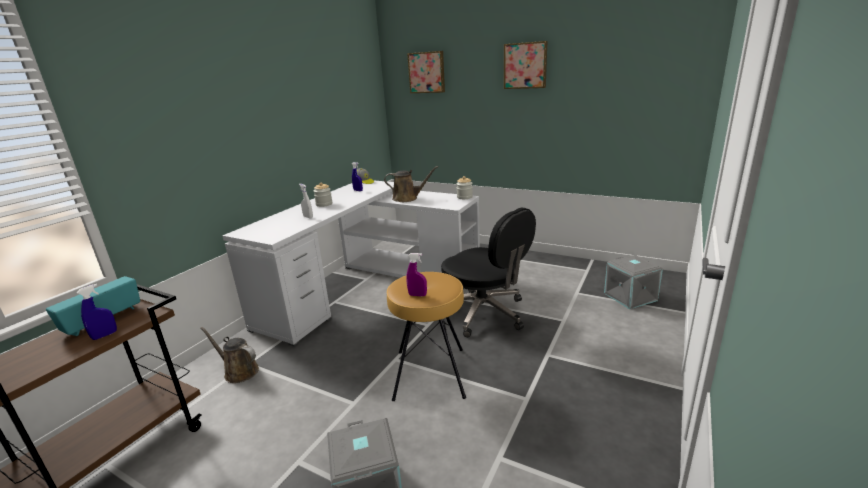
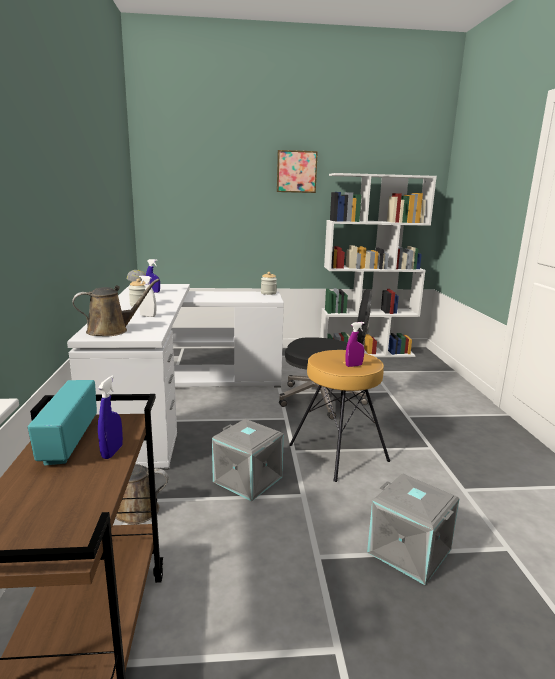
camera: 35 degrees left, 5 degrees down
brown watering can [384,166,438,202] -> brown watering can moved to [72,279,159,336]
picture [407,51,445,93] -> none
grey storage box [604,255,663,309] -> grey storage box moved to [212,419,284,502]
none -> white bookcase [320,173,437,357]

